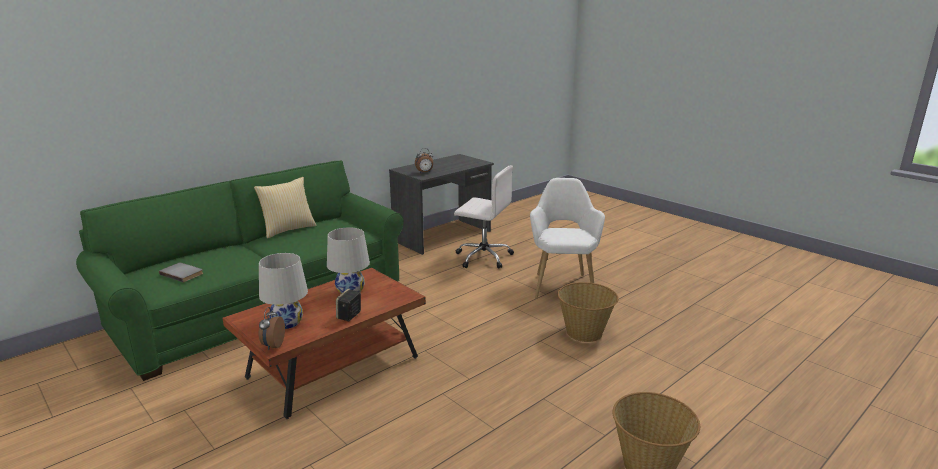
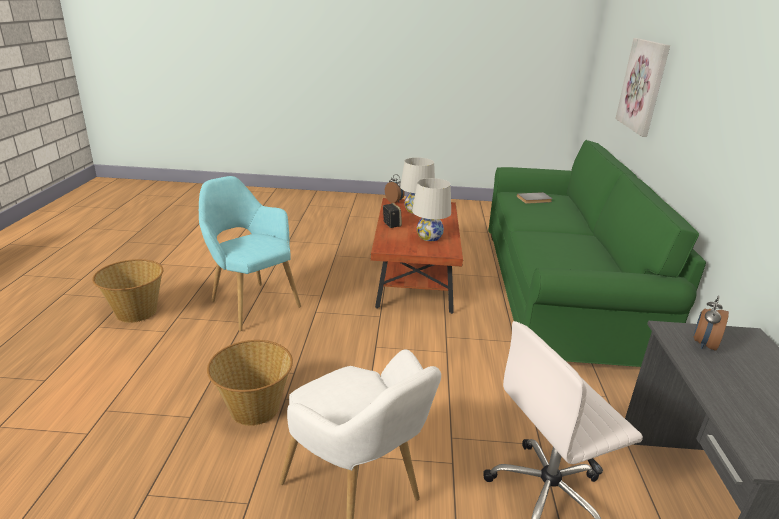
camera: 135 degrees right, 5 degrees up
pillow [254,177,317,238] -> none
none -> turquoise armchair [199,176,301,331]
none -> picture [615,38,670,137]

